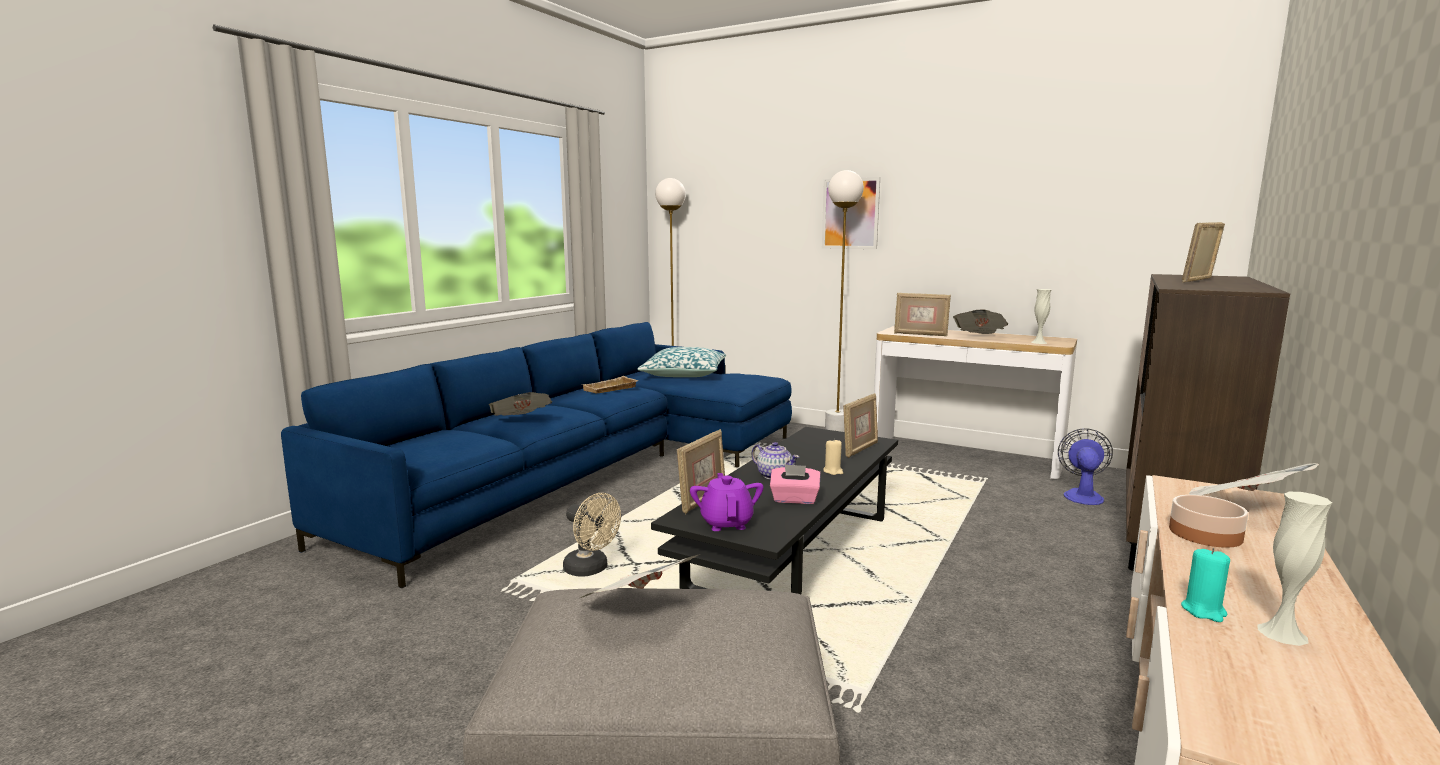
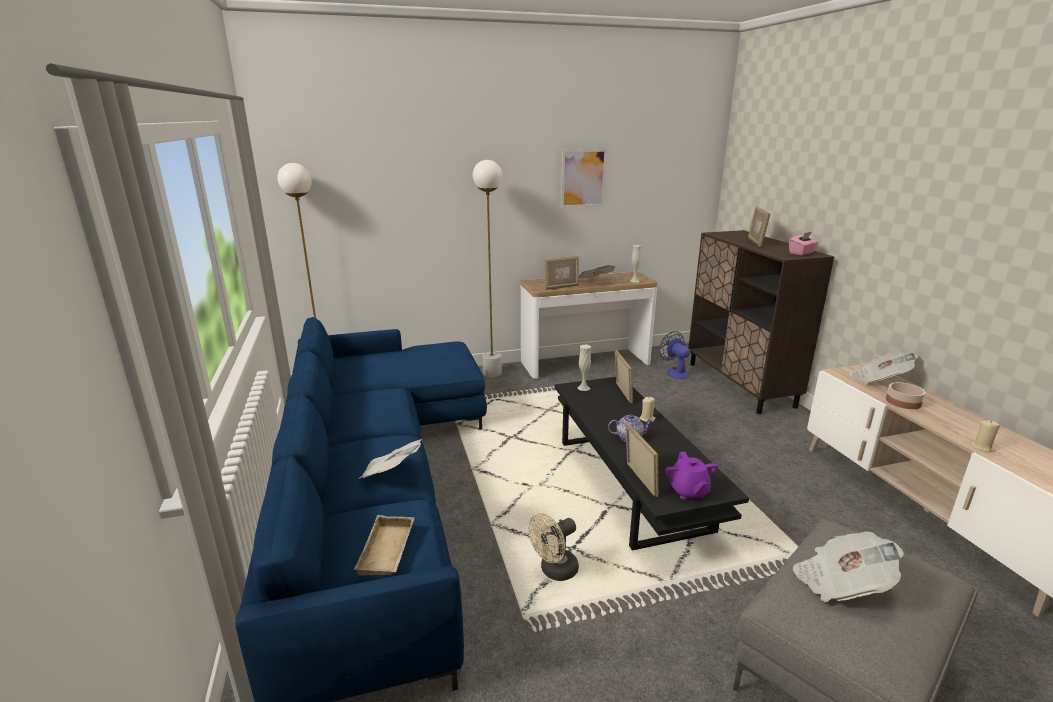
camera: 45 degrees left, 10 degrees up
beige fan [563,493,621,577] -> beige fan turned 150 degrees clockwise [528,513,579,581]
beige tray [582,376,639,394] -> beige tray moved to [354,515,415,576]
pillow [637,347,726,377] -> none
purple teapot [690,473,763,531] -> purple teapot turned 135 degrees counterclockwise [665,452,718,499]
pink tissue box [770,464,821,504] -> pink tissue box moved to [789,232,819,255]
picture [822,177,880,249] -> picture moved to [561,149,607,208]
turquoise candle [1181,548,1230,622] -> beige candle [971,420,1000,453]
white vase [1258,492,1332,646] -> white vase moved to [577,345,591,391]

